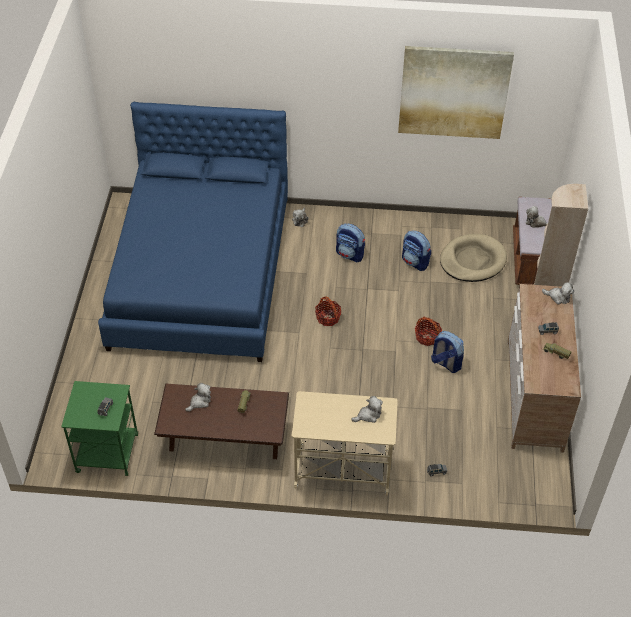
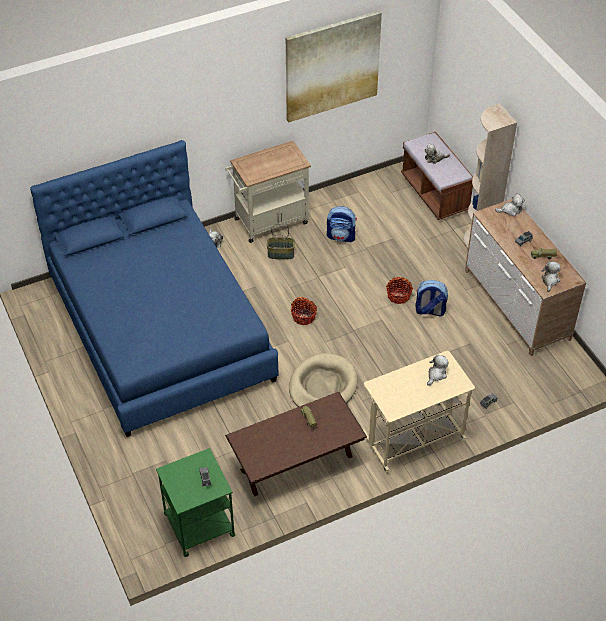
camera: 30 degrees left, 0 degrees up
plush toy [185,383,211,412] -> plush toy moved to [541,261,561,292]
backpack [336,224,365,262] -> basket [267,223,295,259]
beige dog bed [440,234,507,282] -> beige dog bed moved to [289,353,358,407]
none -> beige cart [225,141,311,243]

